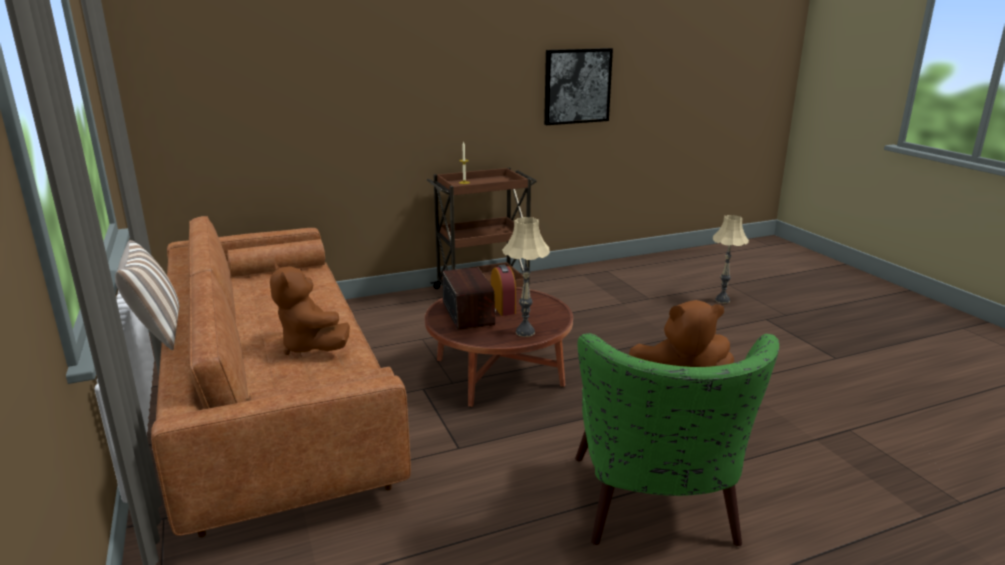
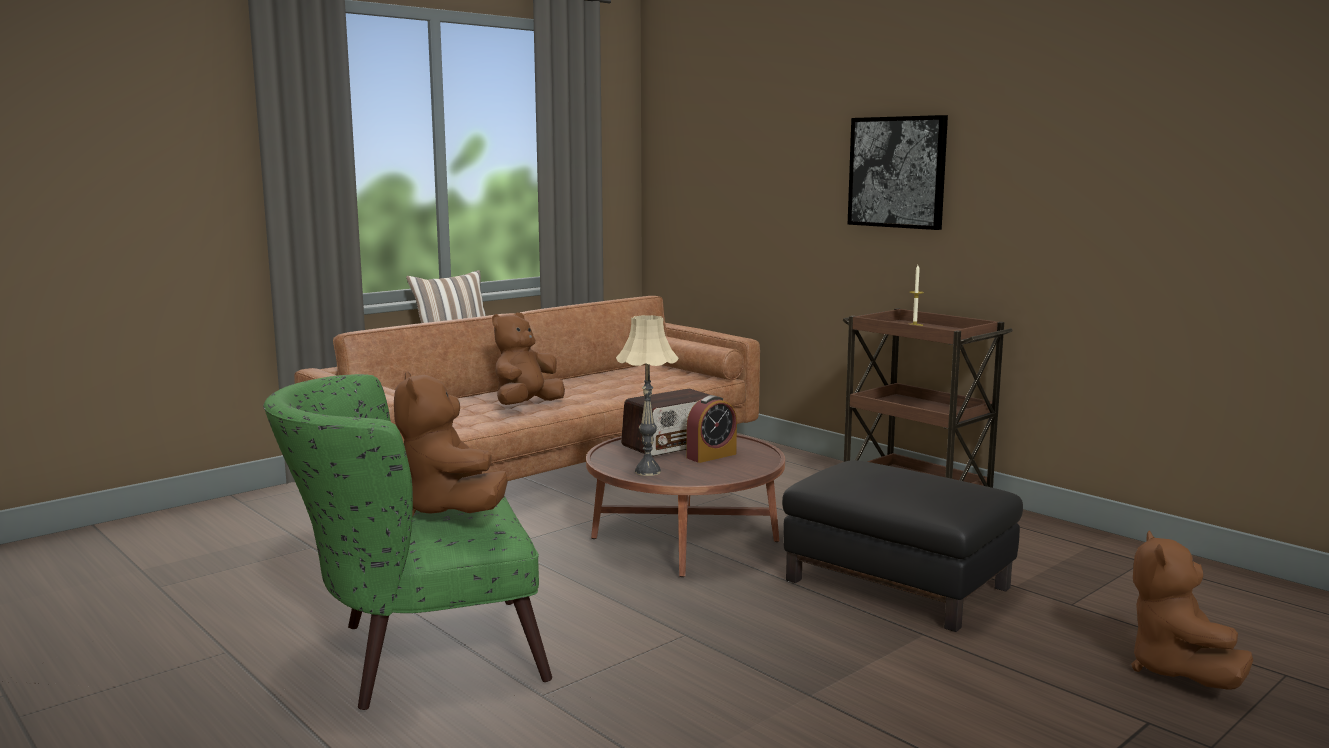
camera: 70 degrees right, 10 degrees down
picture [544,48,613,125] -> picture moved to [848,115,948,230]
beige table lamp [712,215,749,303] -> brown plush toy [1131,530,1253,690]
none -> black ottoman [782,460,1023,632]

